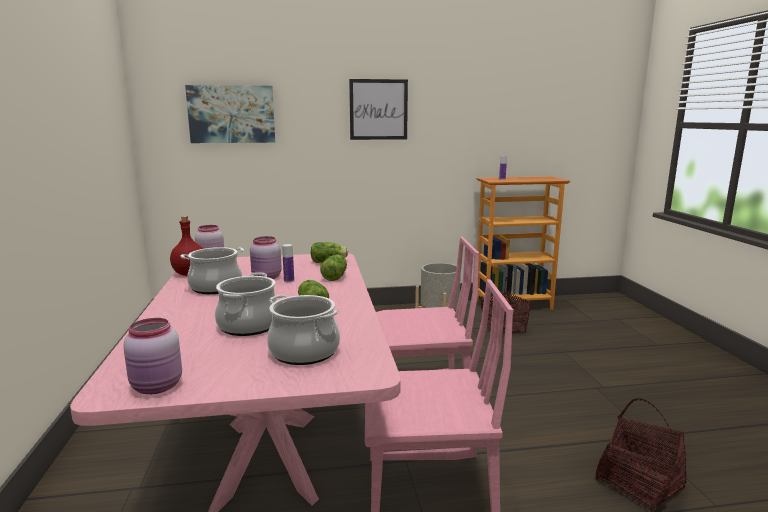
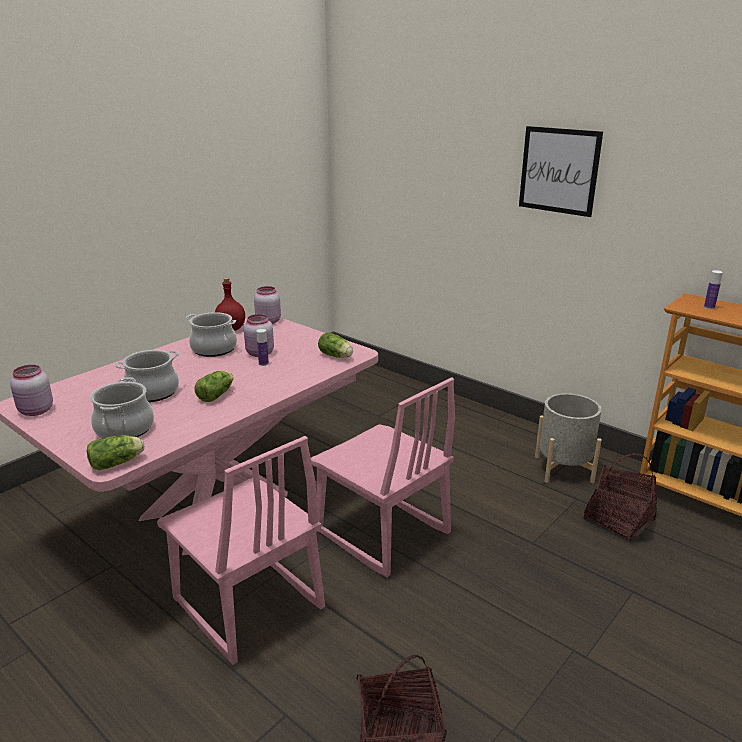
camera: 50 degrees right, 10 degrees up
picture [185,85,275,143] -> none
lettuce [320,254,347,281] -> lettuce moved to [87,435,145,470]

